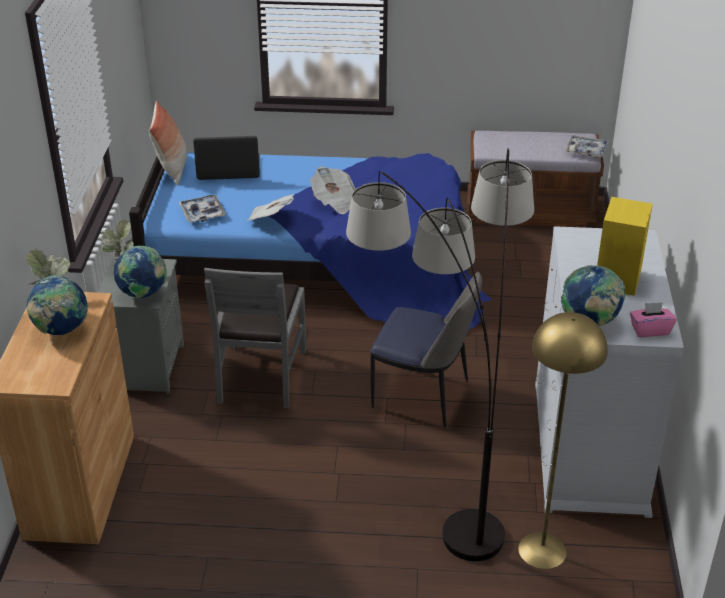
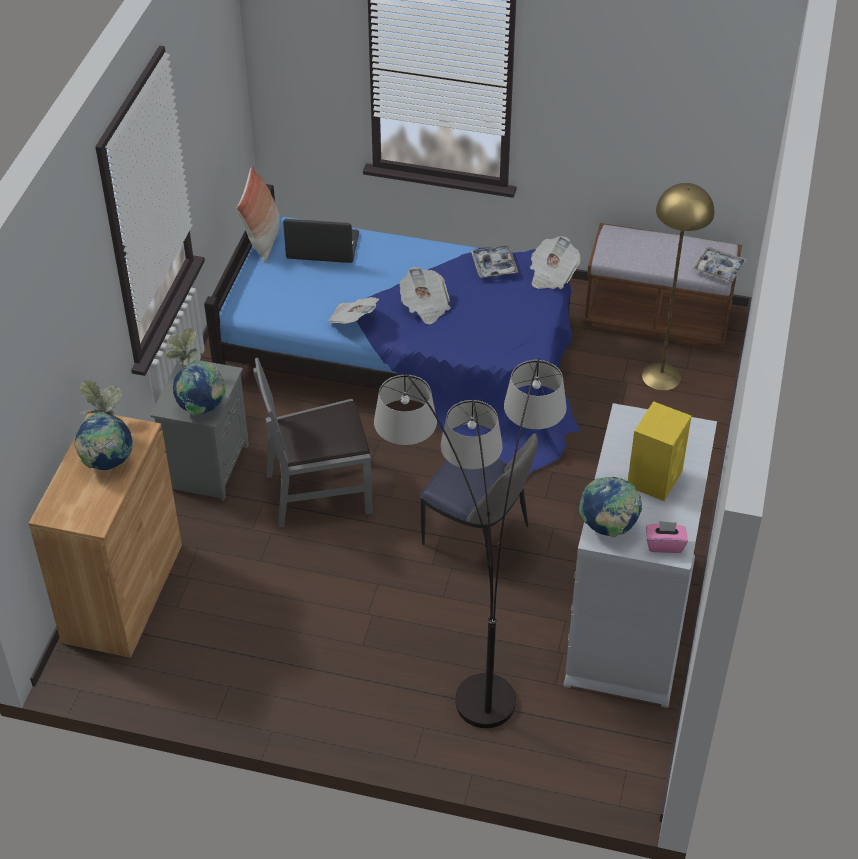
camera: 10 degrees right, 10 degrees up
tray [179,195,226,222] -> tray moved to [471,245,518,278]
grey chair [204,268,306,408] -> grey chair turned 60 degrees clockwise [253,358,373,528]
yellow floor lamp [518,312,608,569] -> yellow floor lamp moved to [642,183,714,390]
none -> newspaper [530,236,581,289]

